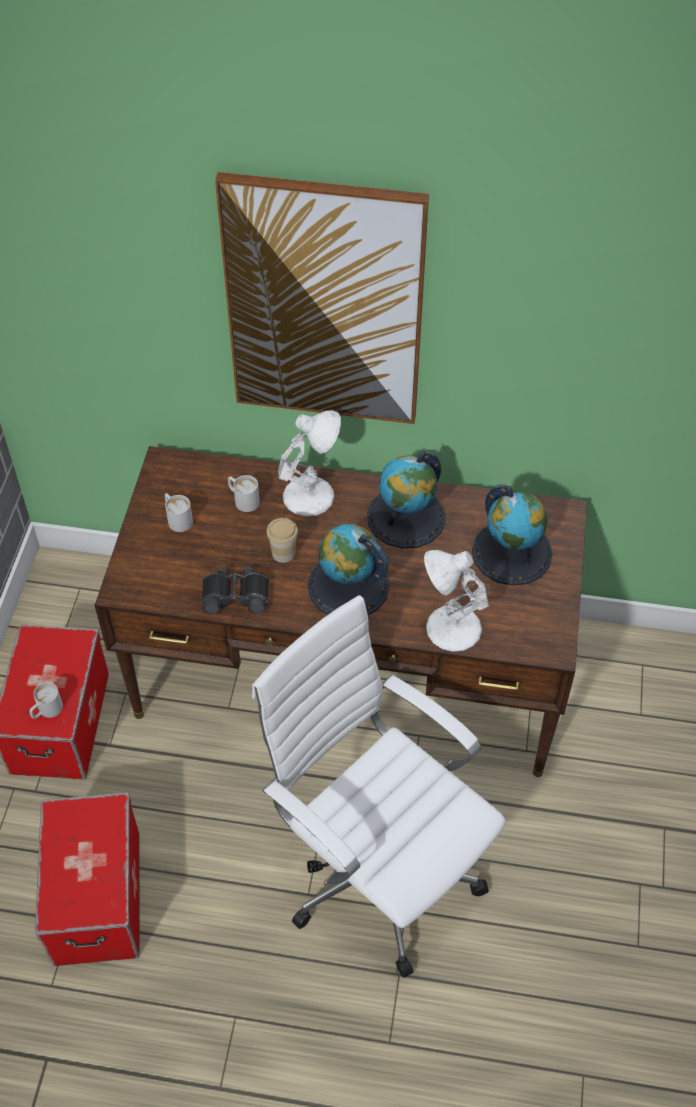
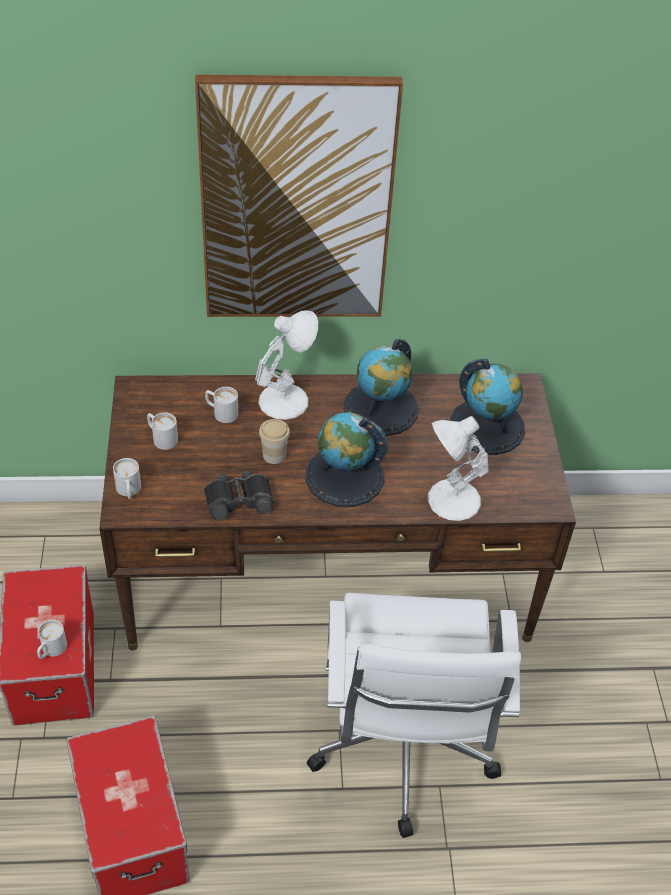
camera: 15 degrees left, 5 degrees down
white office chair [252,595,506,978] -> white office chair turned 120 degrees counterclockwise [307,593,521,838]
none -> white mug [113,458,141,499]

